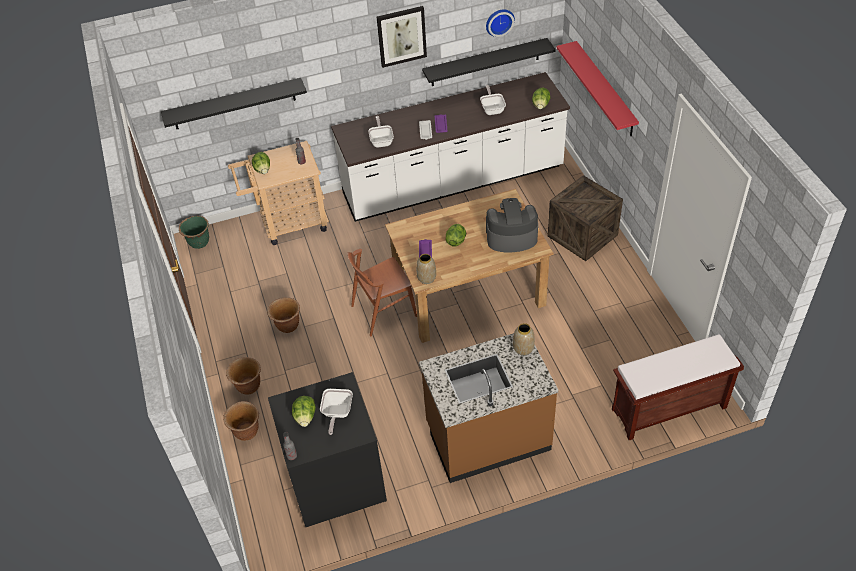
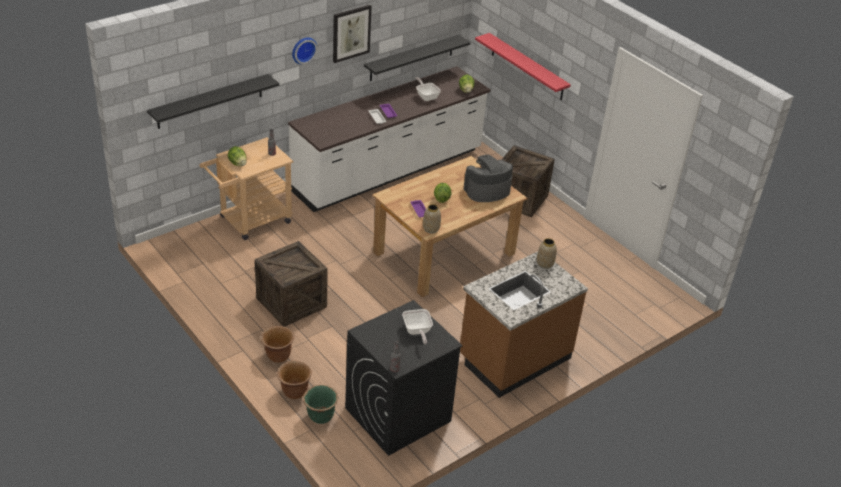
camera: 25 degrees left, 10 degrees down
green planter [179,216,209,249] -> green planter moved to [303,385,338,424]
brown planter [267,297,300,333] -> crate [255,241,328,327]
lettuce [292,396,316,427] -> none
brown chair [348,249,417,336] -> none
frying pan [368,116,394,148] -> none
wall clock [486,9,515,37] -> wall clock moved to [292,37,317,64]
brown bench [612,334,744,440] -> none

